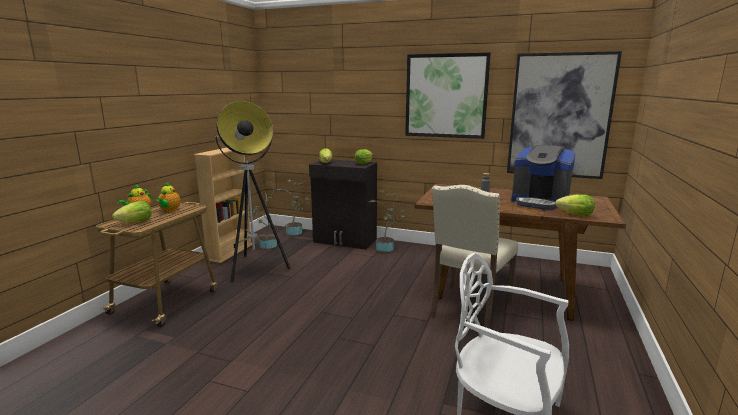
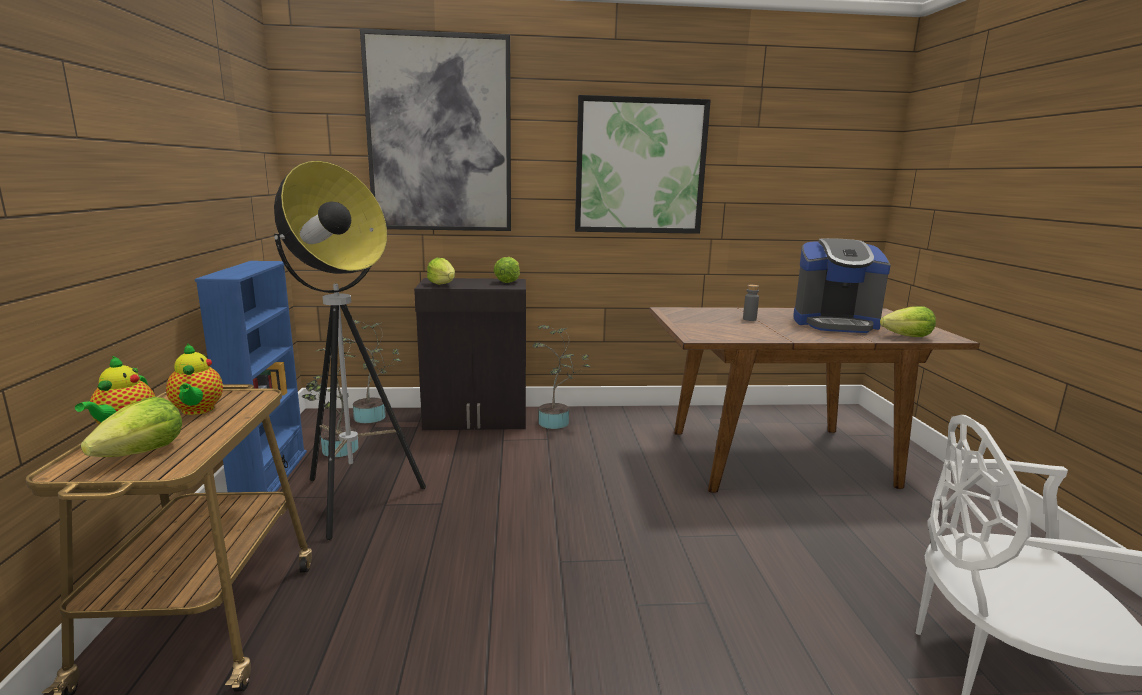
camera: 25 degrees left, 0 degrees up
beige bookcase [194,148,252,263] -> blue bookcase [195,261,307,492]
beige chair [430,185,519,328] -> none
picture [507,51,622,179] -> picture moved to [360,29,511,231]

